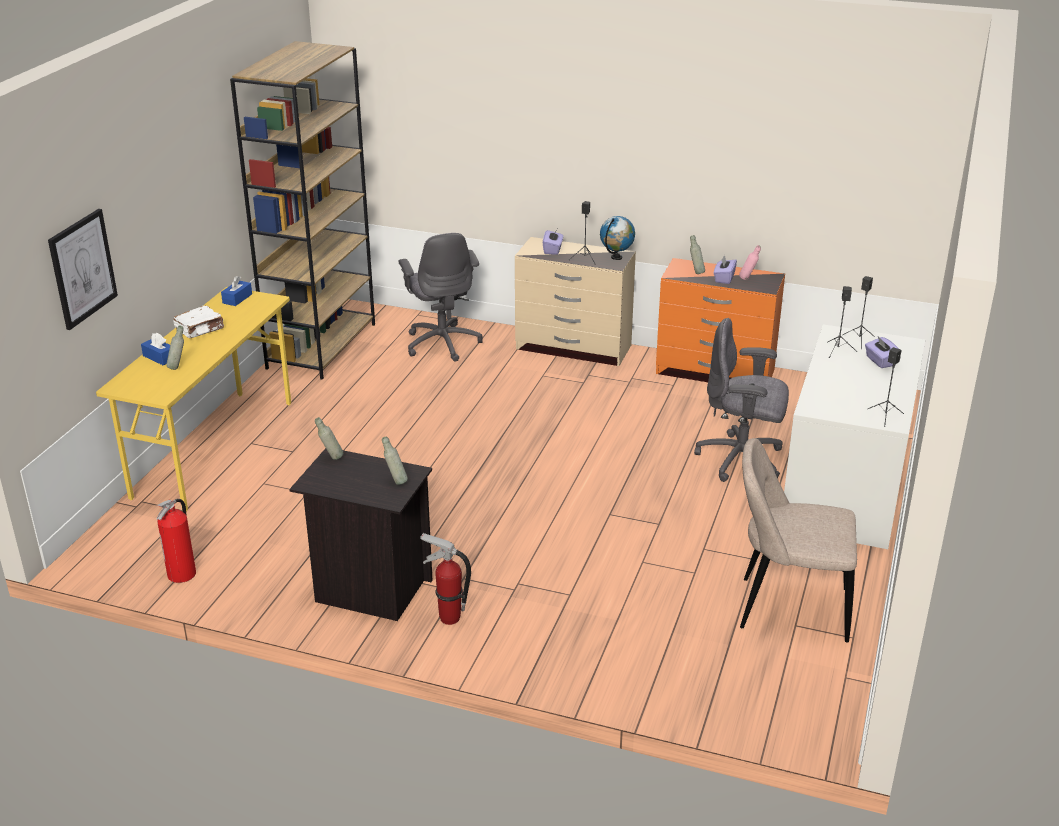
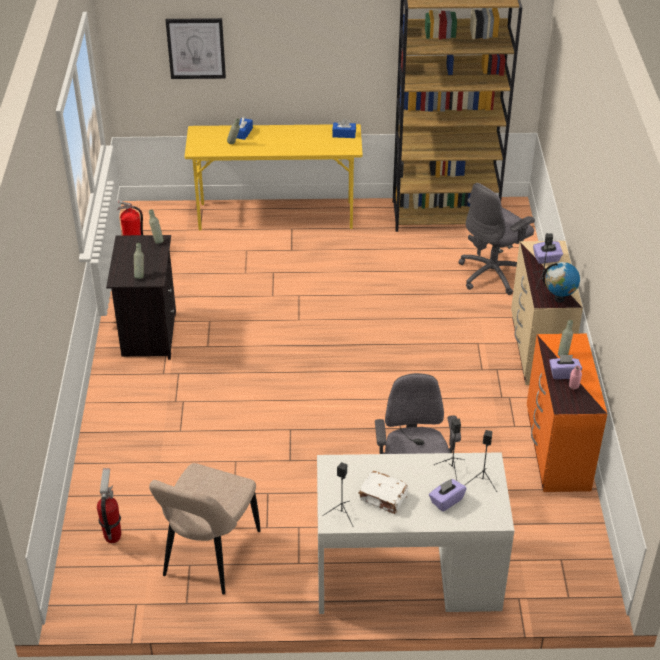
camera: 70 degrees right, 10 degrees up
white book [173,306,224,338] -> white book moved to [358,471,408,514]
fire extinguisher [420,533,471,625] -> fire extinguisher moved to [97,468,121,543]
beige chair [740,438,857,642] -> beige chair turned 150 degrees counterclockwise [149,463,261,594]

